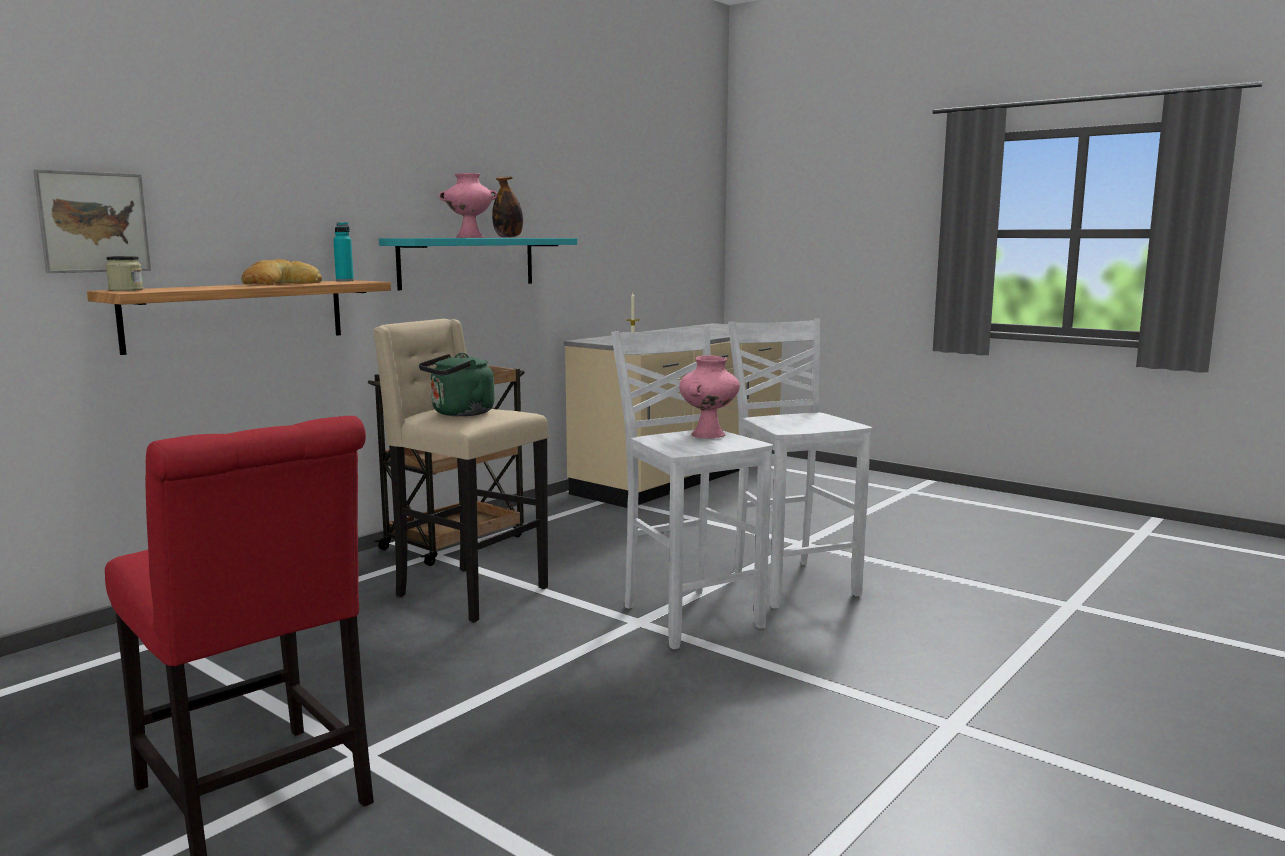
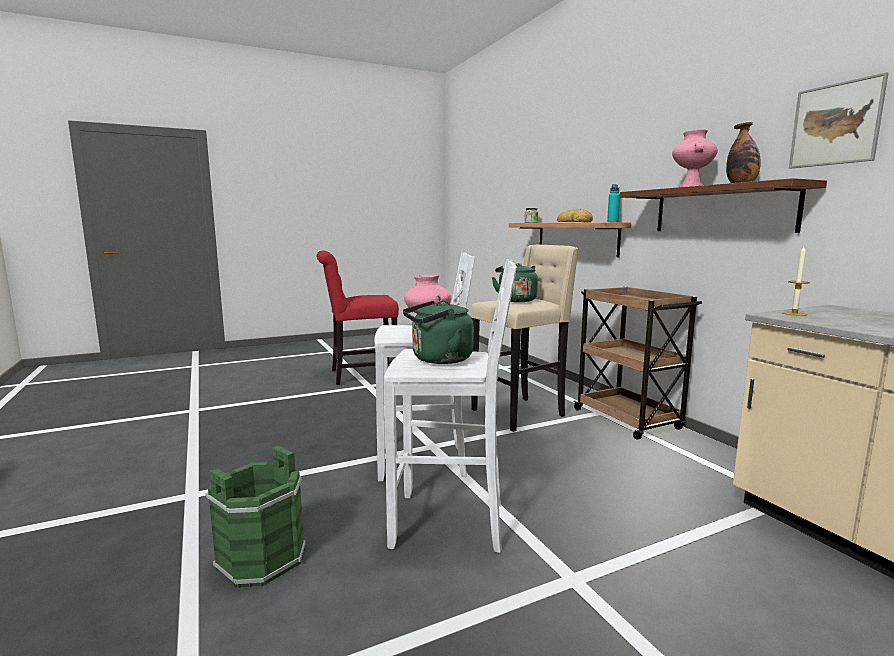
camera: 115 degrees right, 0 degrees up
picture [33,169,151,273] -> picture moved to [789,72,889,169]
turquoise shelf [379,238,577,290] -> brown shelf [619,178,827,233]
none -> green bucket [206,445,306,588]
none -> green kettle [403,300,473,364]

